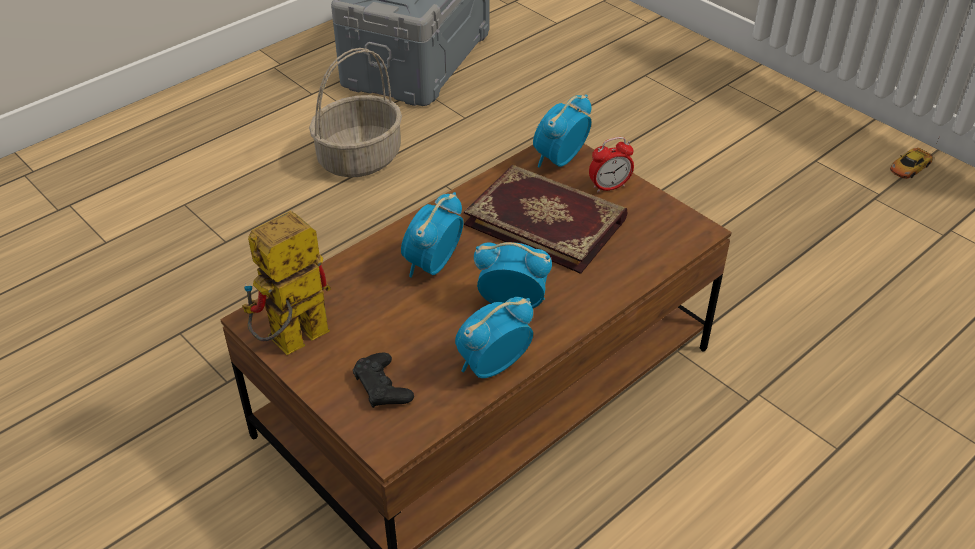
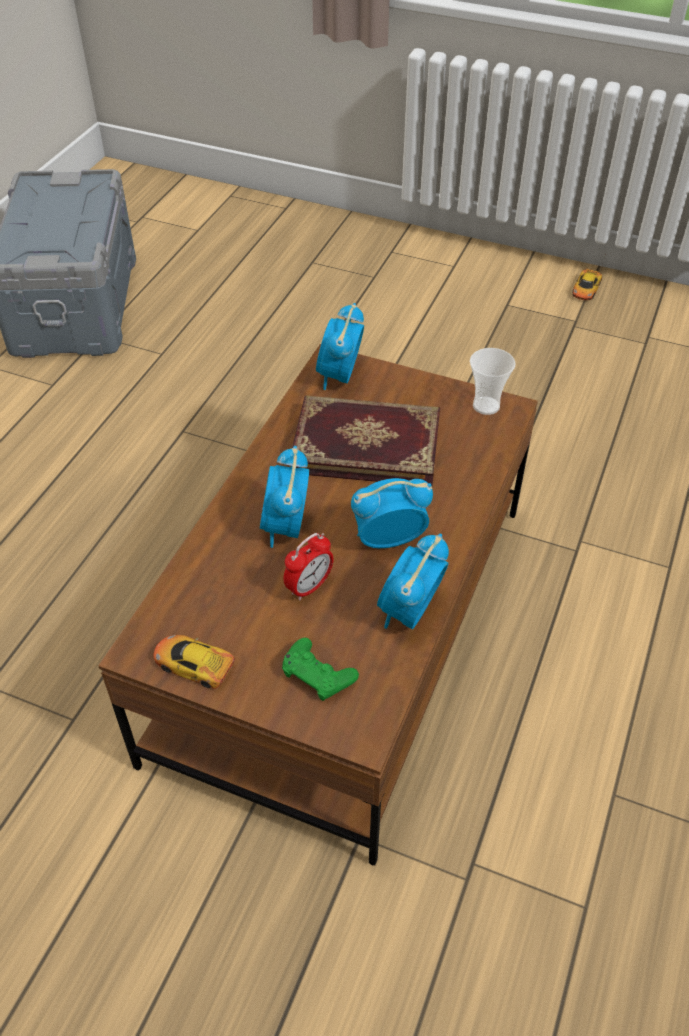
camera: 25 degrees left, 5 degrees up
toy robot [242,211,331,355] -> toy car [153,635,235,689]
basket [309,48,402,177] -> none
black game controller [353,352,414,408] -> green game controller [282,638,359,701]
alarm clock [589,137,634,193] -> alarm clock moved to [284,533,334,601]
none -> cup [470,348,516,415]

